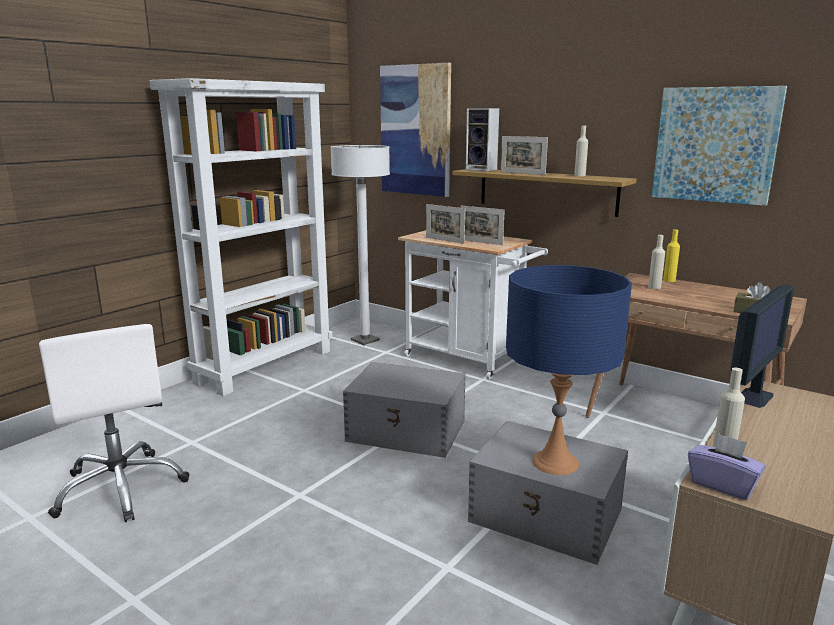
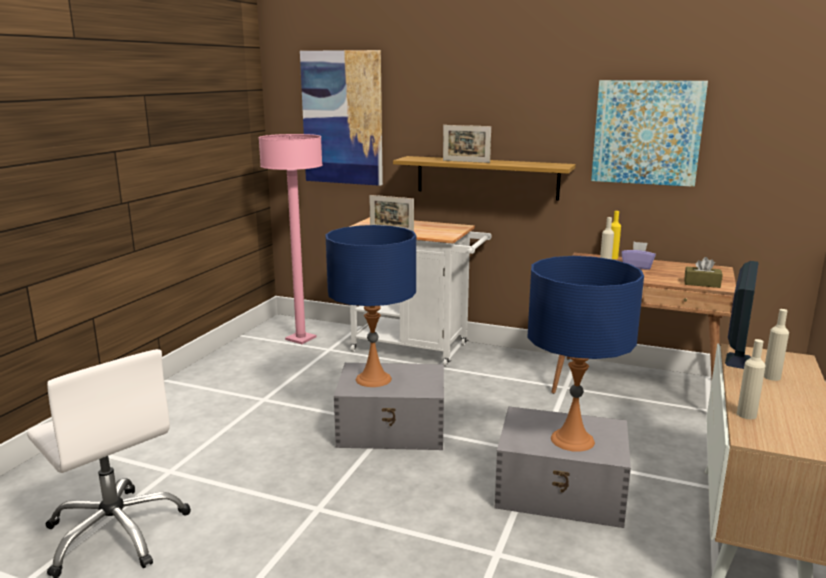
camera: 15 degrees left, 0 degrees up
white bookcase [150,78,332,396] -> none
white floor lamp [331,145,390,345] -> pink floor lamp [258,134,323,344]
picture frame [461,206,505,245] -> none
speaker [466,108,499,171] -> none
beige bottle [574,125,588,176] -> beige bottle moved to [764,309,789,381]
purple tissue box [688,433,766,500] -> purple tissue box moved to [621,241,656,270]
none -> blue table lamp [326,225,416,387]

